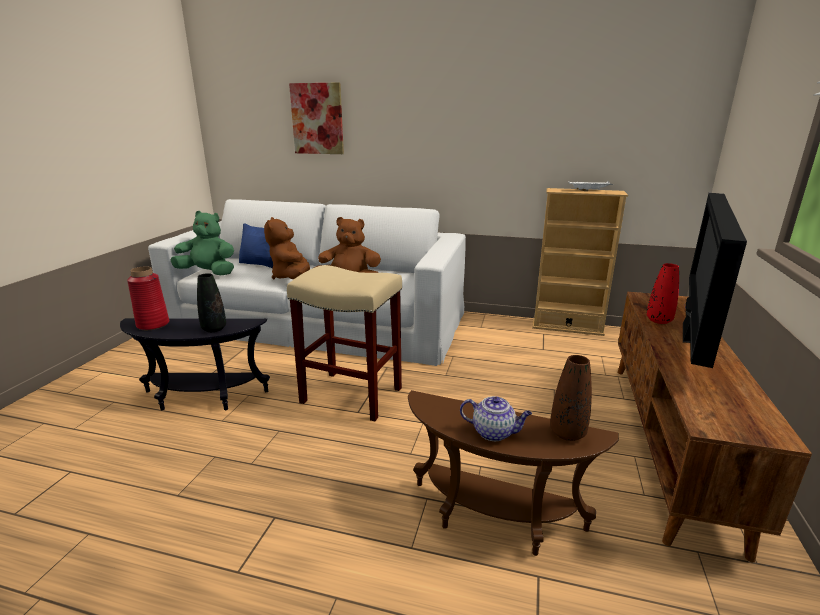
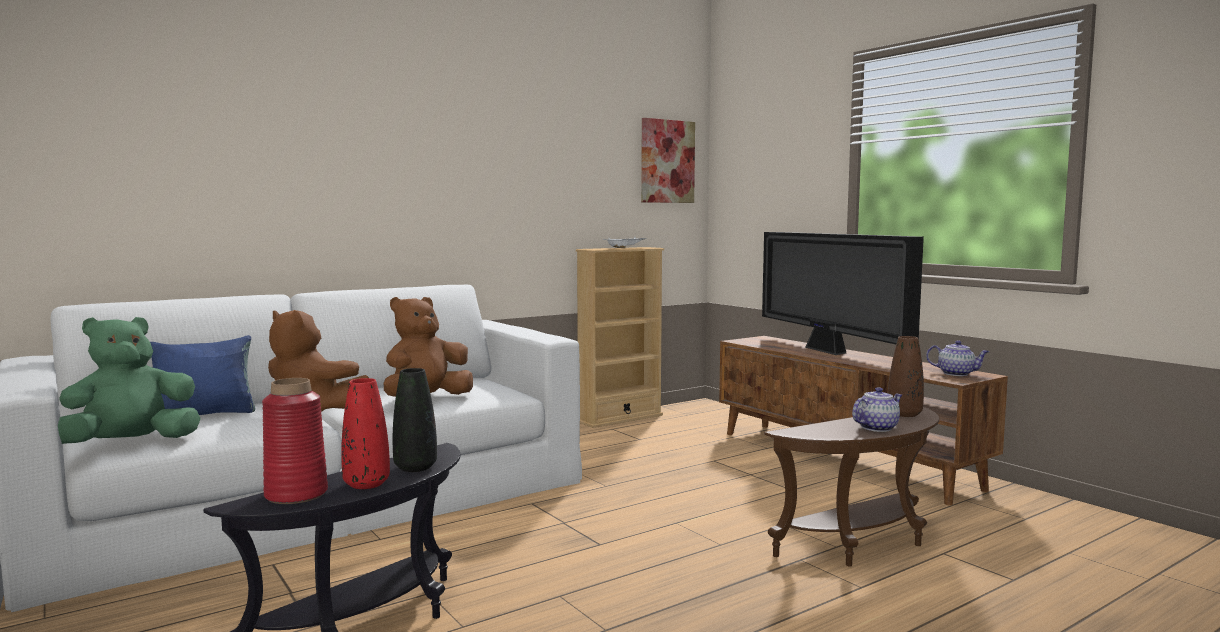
camera: 50 degrees left, 15 degrees down
beige stool [287,265,402,421] -> none
picture [289,83,344,154] -> picture moved to [641,118,695,203]
red vase [647,263,679,324] -> red vase moved to [341,378,390,489]
none -> teapot [926,340,989,376]

